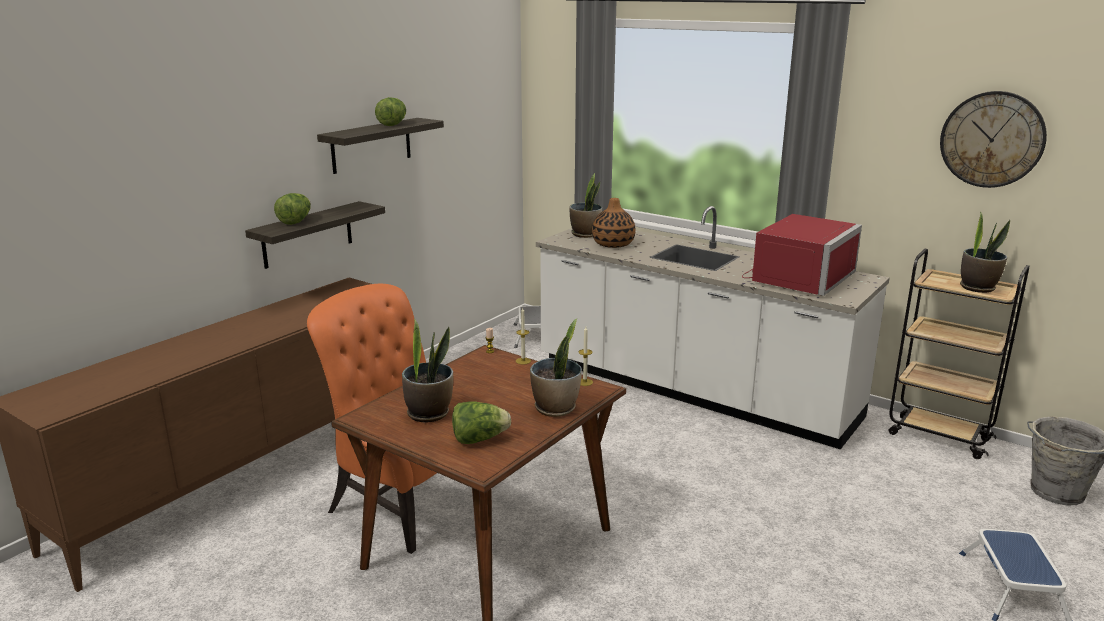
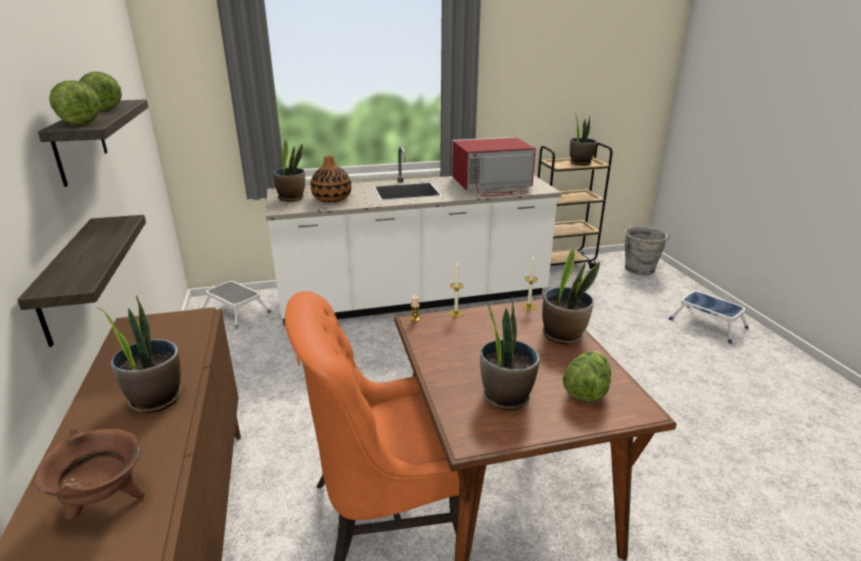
camera: 50 degrees left, 5 degrees up
lettuce [274,193,311,225] -> lettuce moved to [49,80,101,125]
red microwave [742,214,862,296] -> red microwave turned 90 degrees counterclockwise [451,137,536,196]
wall clock [940,91,1047,188] -> none
none -> brown cooking pot [33,426,145,519]
none -> potted plant [97,295,181,413]

